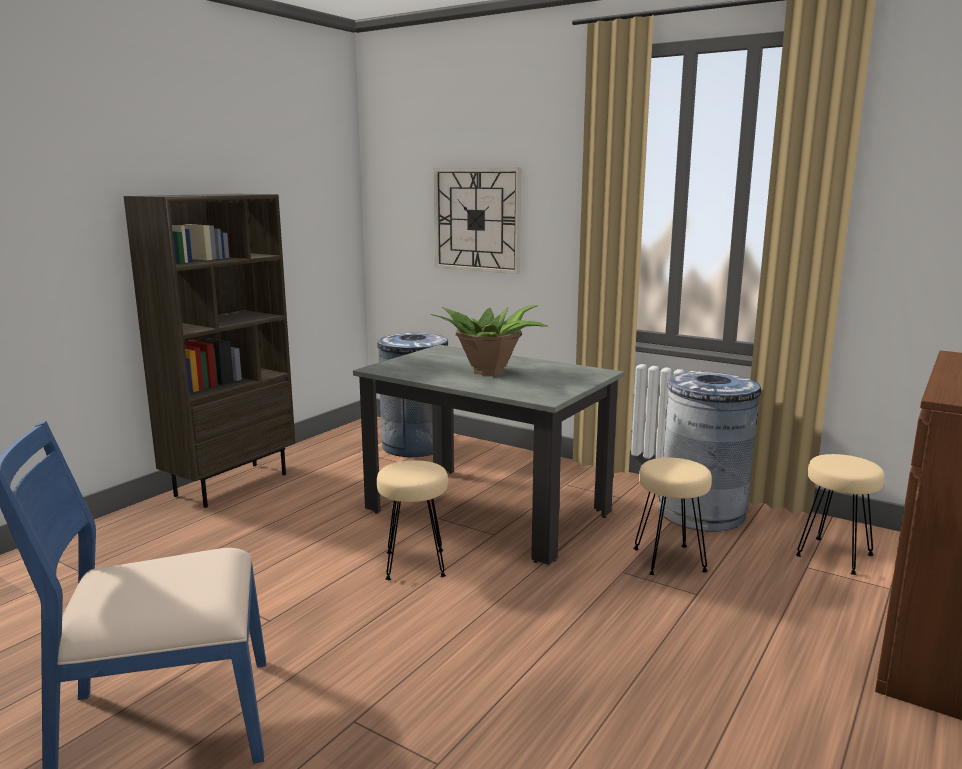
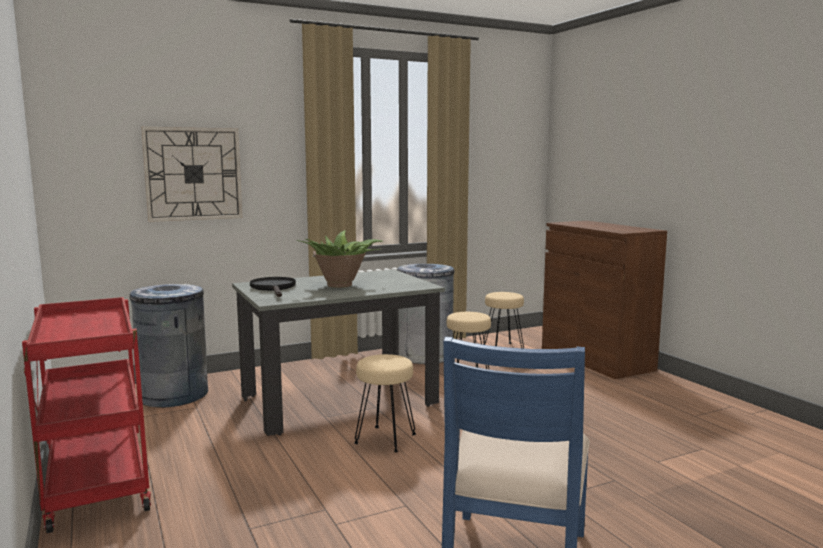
camera: 60 degrees left, 5 degrees down
brown bookcase [124,194,295,508] -> red cart [22,297,151,533]
none -> black frying pan [250,277,296,297]

